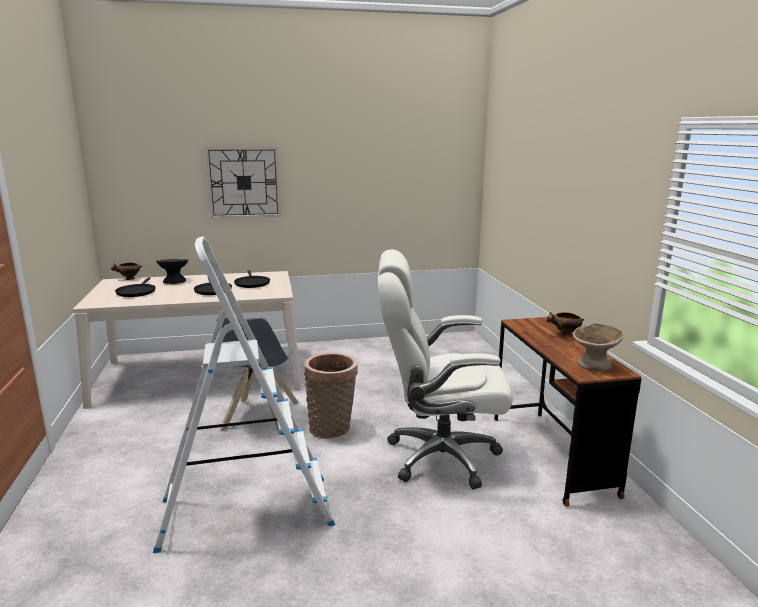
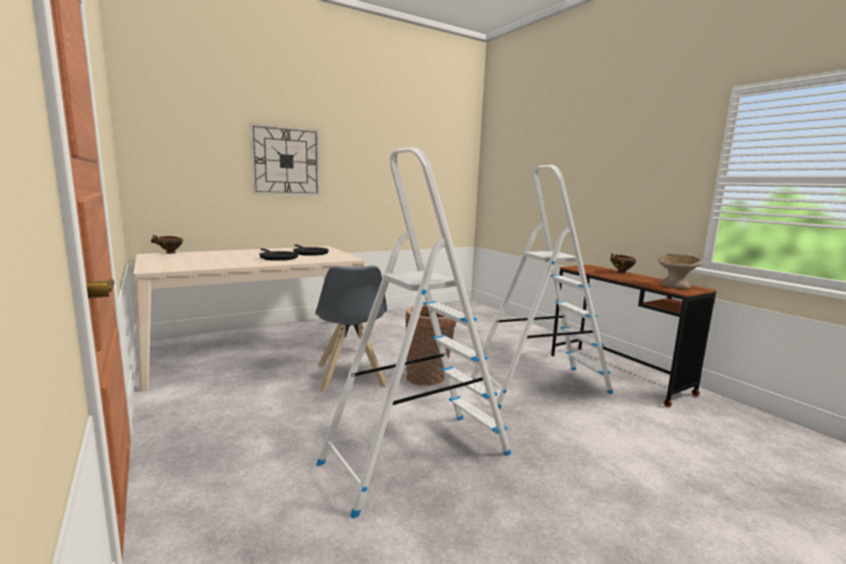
camera: 20 degrees left, 5 degrees down
black frying pan [115,277,156,297] -> none
black bowl [156,259,189,284] -> none
white office chair [378,250,513,490] -> white step ladder [470,165,613,409]

